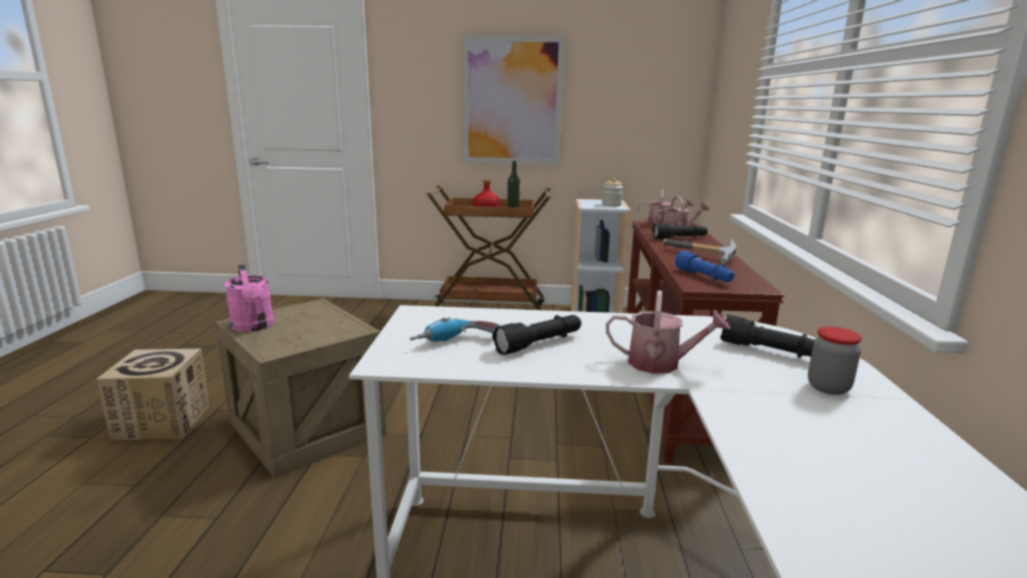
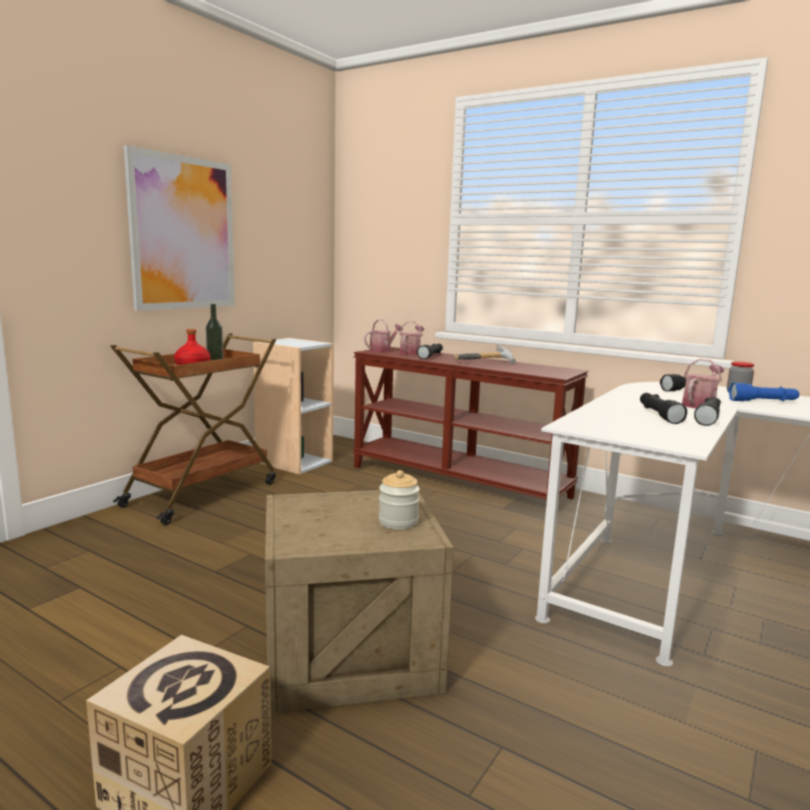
camera: 60 degrees left, 5 degrees down
pink watering can [224,264,274,332] -> none
power drill [410,317,499,342] -> none
jar [602,178,623,206] -> jar moved to [379,470,420,530]
blue flashlight [675,251,734,282] -> blue flashlight moved to [728,383,799,401]
none -> black flashlight [694,397,721,426]

